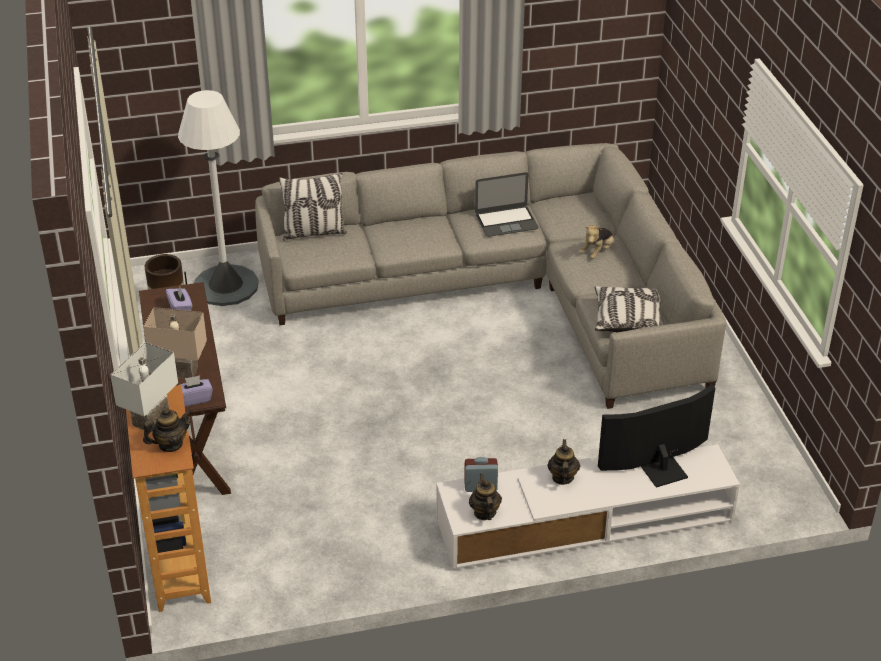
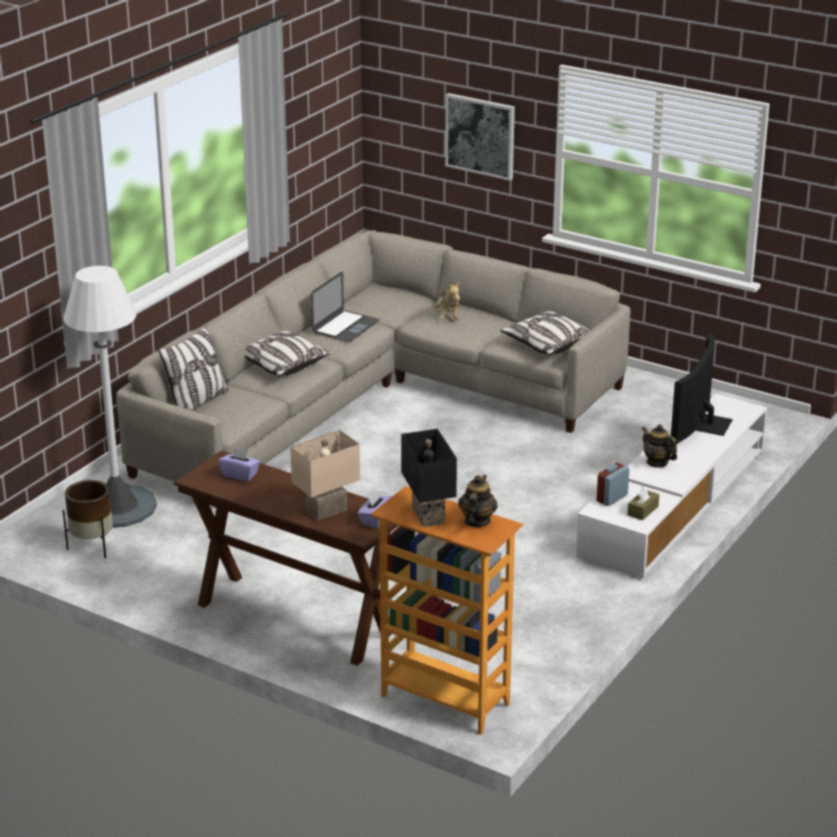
camera: 45 degrees left, 10 degrees down
white table lamp [110,342,178,430] -> black table lamp [401,428,457,527]
teapot [469,474,502,520] -> brown tissue box [627,486,659,520]
none -> pillow [245,331,330,377]
none -> picture [445,93,515,181]

